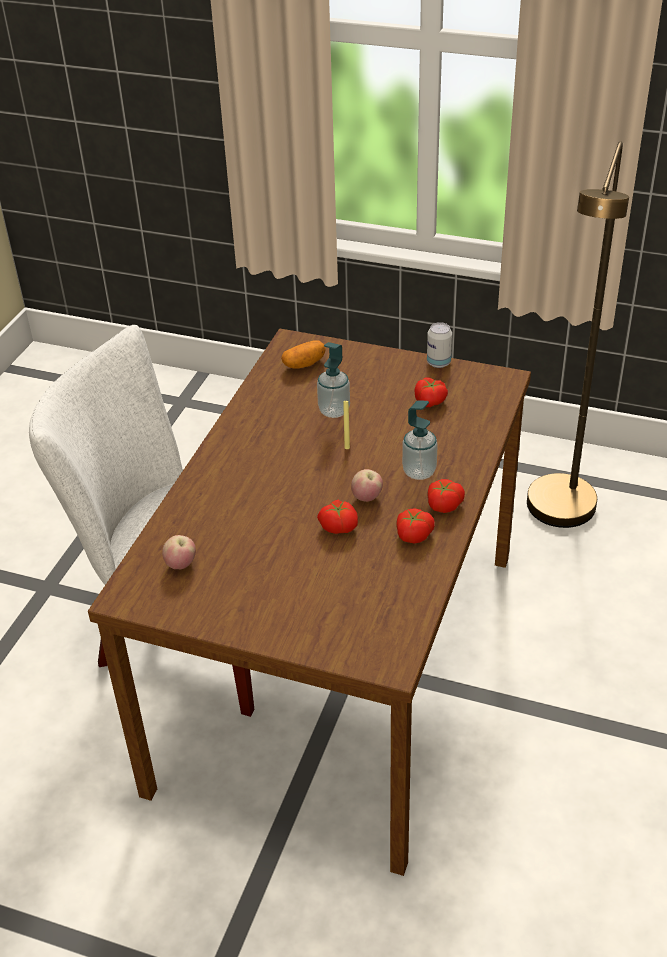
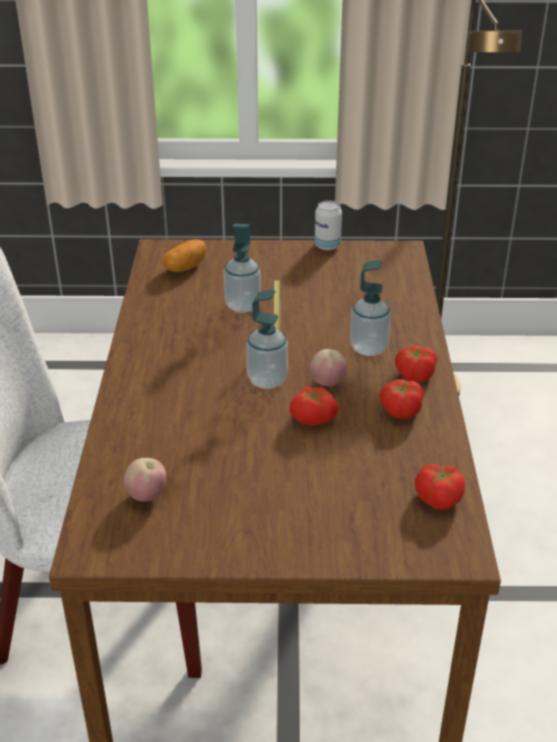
camera: 20 degrees left, 5 degrees down
tomato [414,377,448,407] -> tomato moved to [415,464,465,510]
none -> soap dispenser [246,290,288,389]

